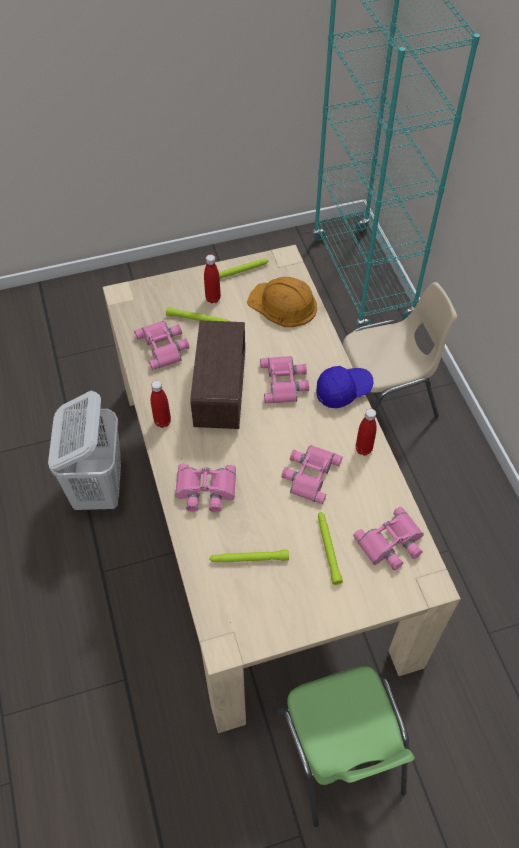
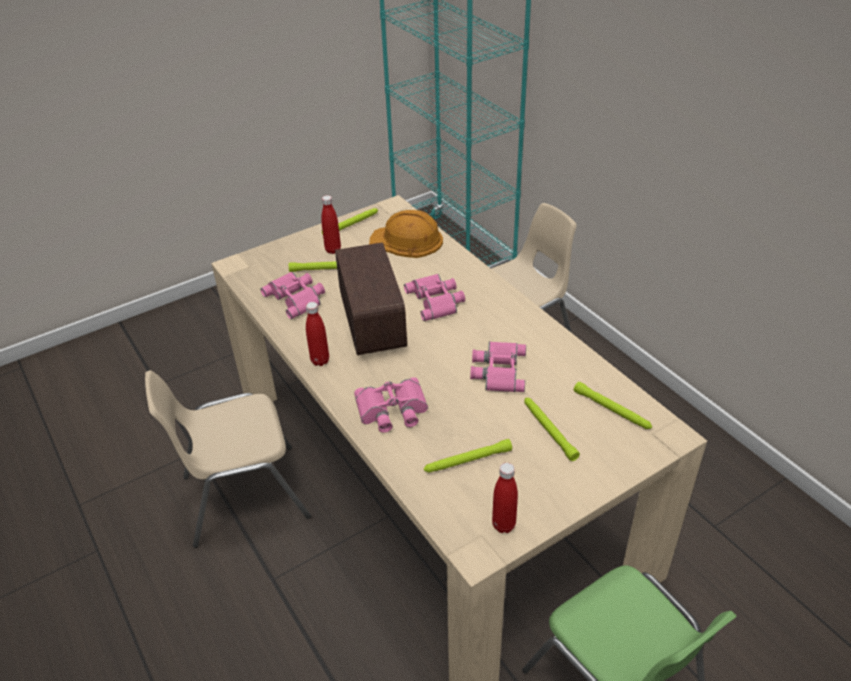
camera: 15 degrees left, 15 degrees down
white laundry basket [48,391,121,510] -> beige chair [145,370,311,548]
blue cap [316,366,374,408] -> none
pink binoculars [353,507,424,570] -> green flashlight [574,382,652,429]
red bottle [356,409,377,456] -> red bottle moved to [492,463,518,533]

